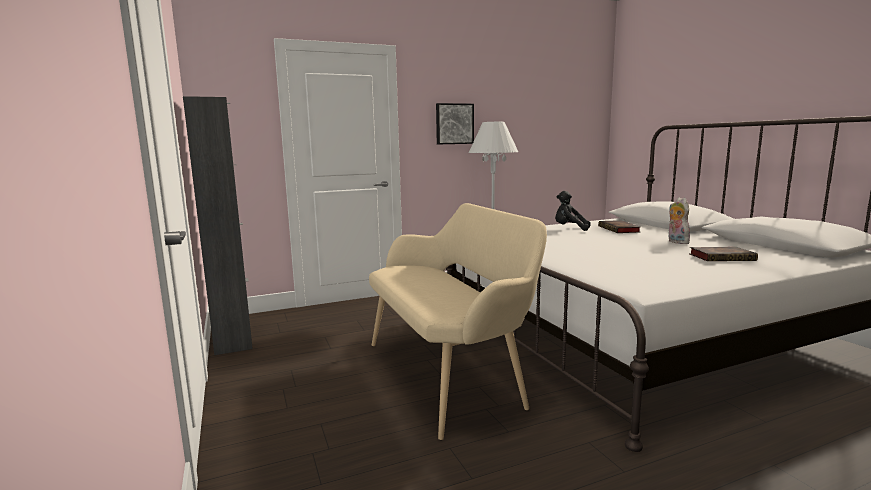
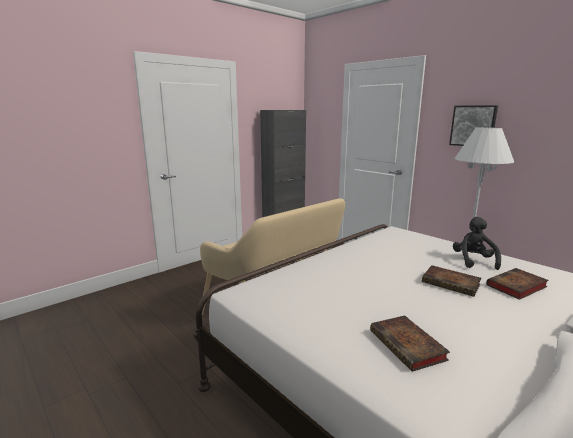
camera: 70 degrees right, 5 degrees up
plush toy [668,197,690,244] -> none
none -> book [422,265,481,297]

